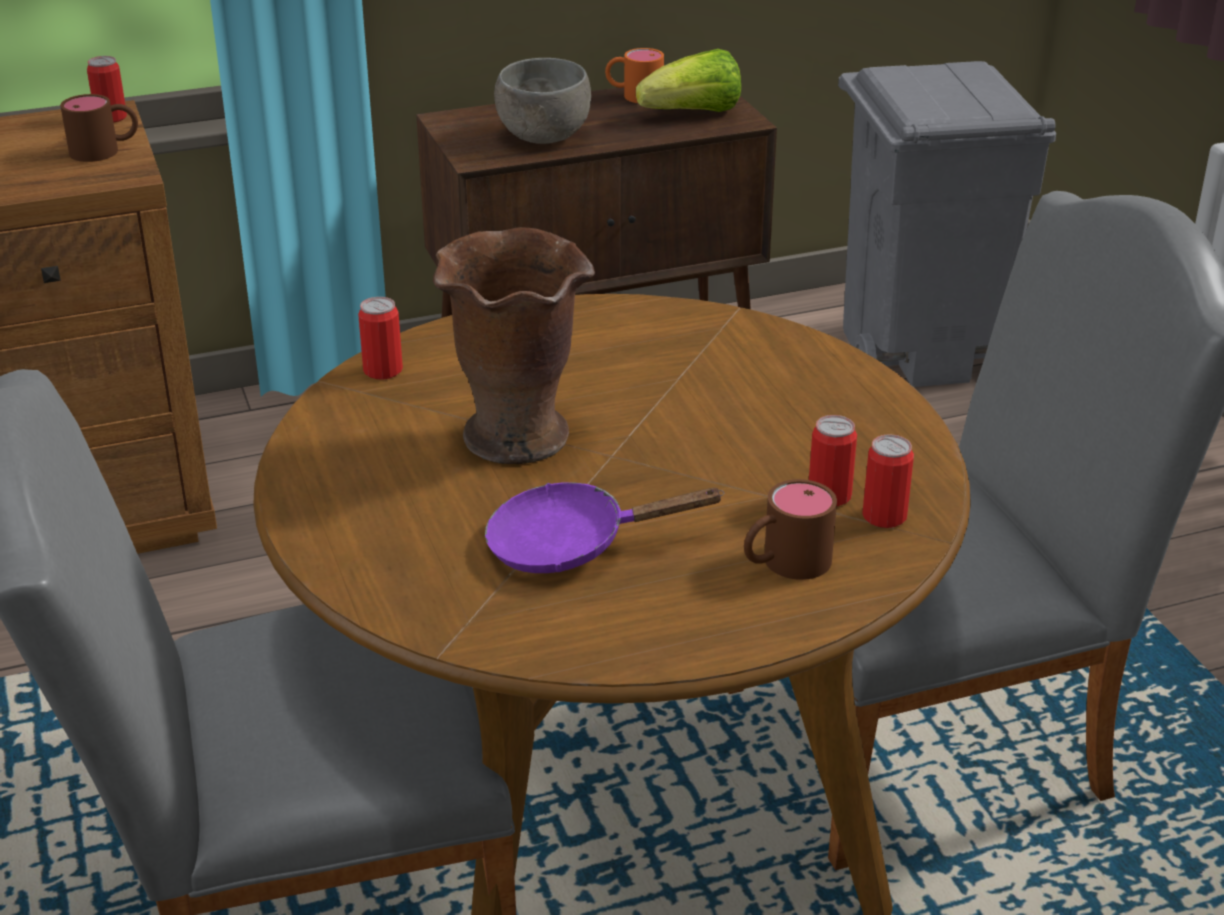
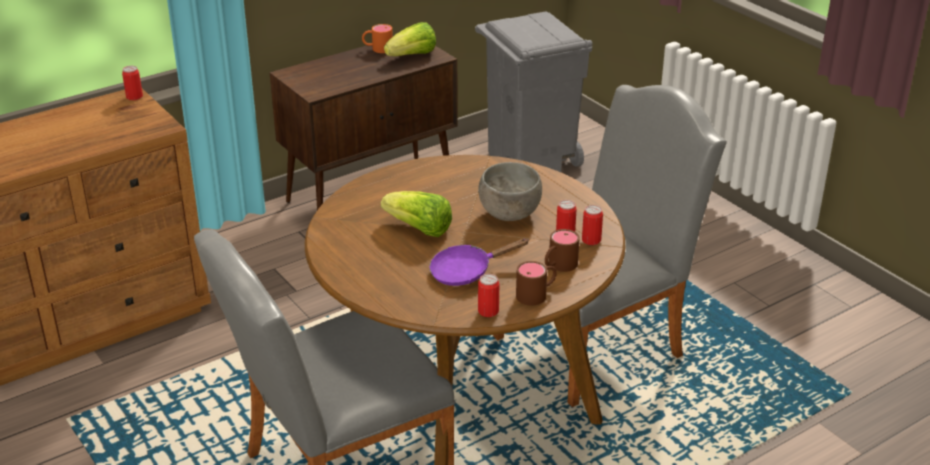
camera: 15 degrees left, 0 degrees up
brown mug [60,94,138,162] -> brown mug moved to [516,261,557,306]
can [358,297,403,380] -> can moved to [478,274,499,317]
brown vase [433,227,595,464] -> lettuce [381,191,452,237]
grey bowl [494,58,591,144] -> grey bowl moved to [478,162,542,221]

